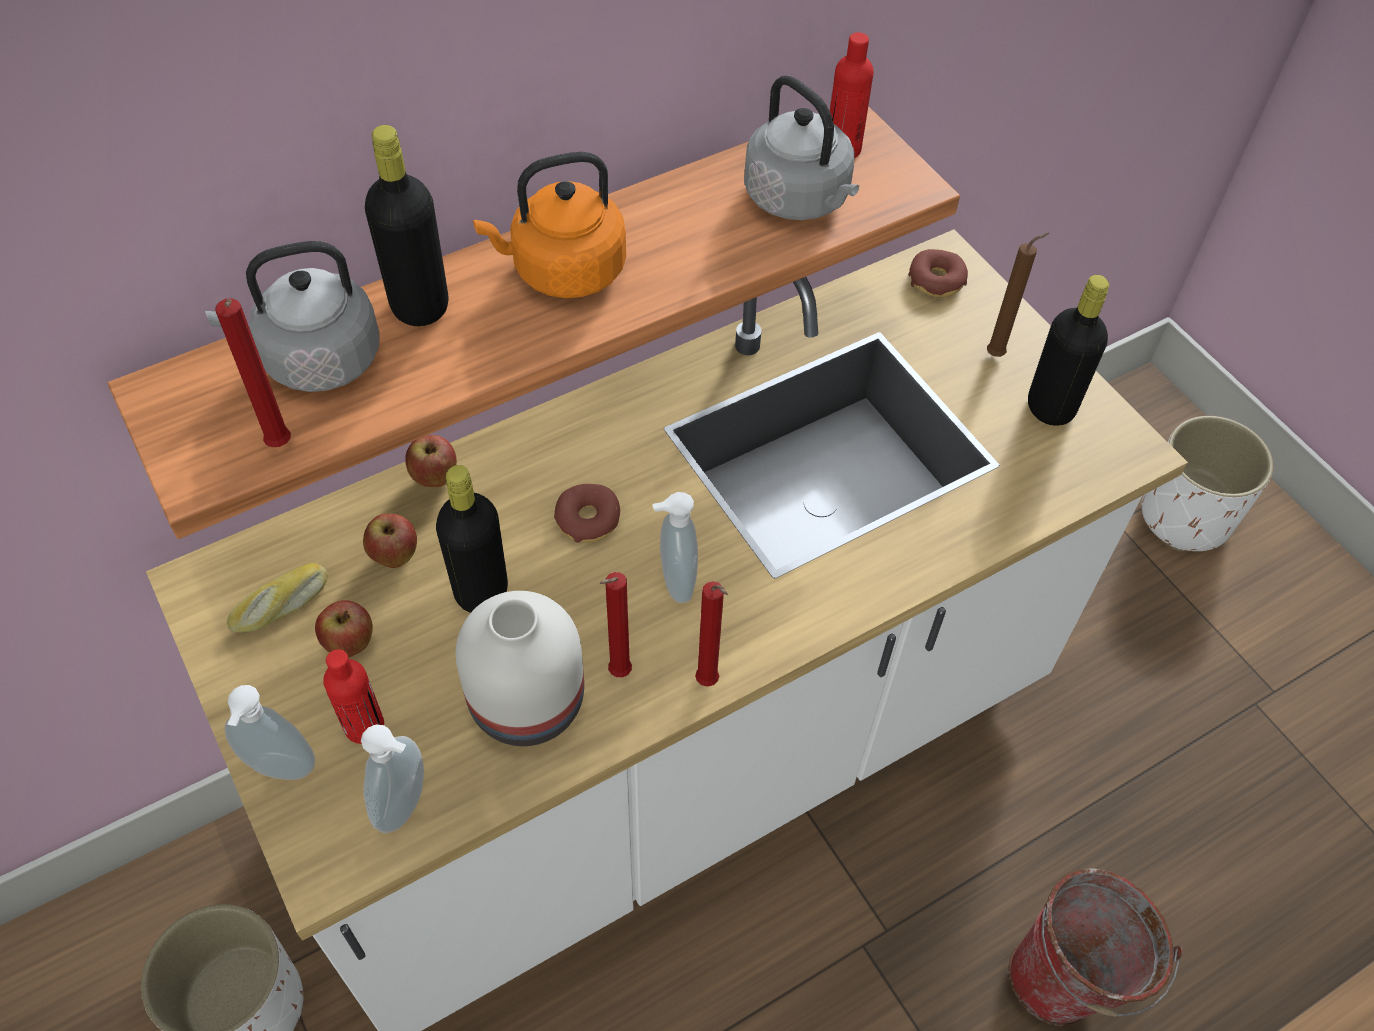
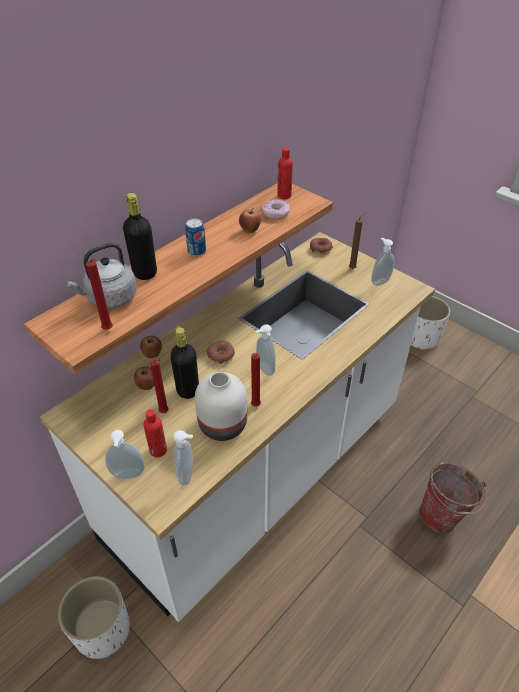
camera: 15 degrees left, 10 degrees down
bread [227,563,328,633] -> none
apple [315,600,373,658] -> apple moved to [239,208,261,233]
orange kettle [473,152,626,298] -> can [185,218,206,256]
red candle [695,581,728,687] -> red candle moved to [150,359,168,413]
grey kettle [744,75,859,220] -> donut [262,199,290,219]
black bottle [1028,275,1109,426] -> soap dispenser [371,238,395,286]

